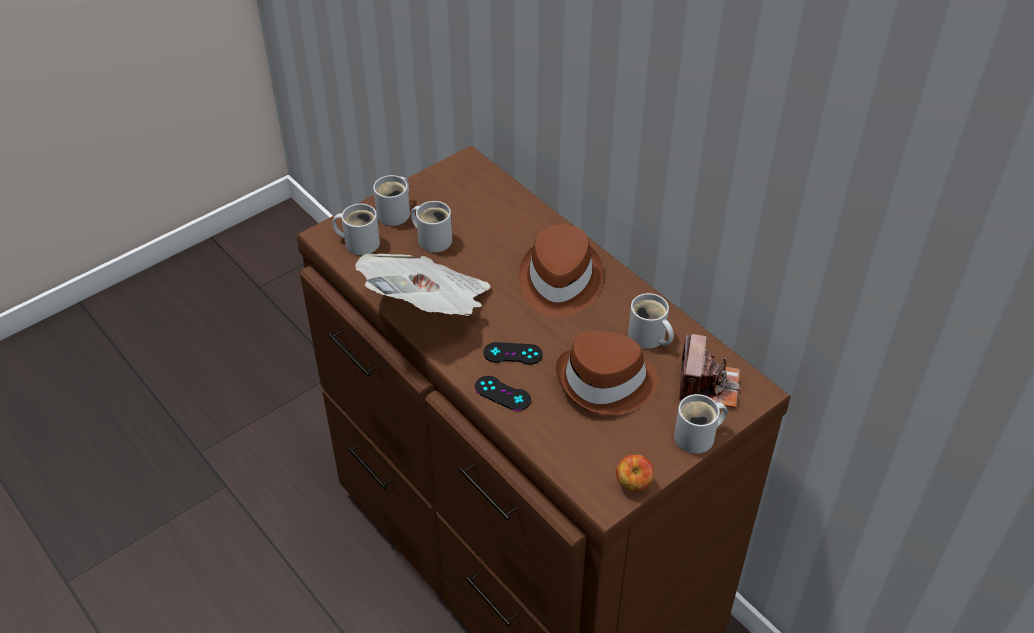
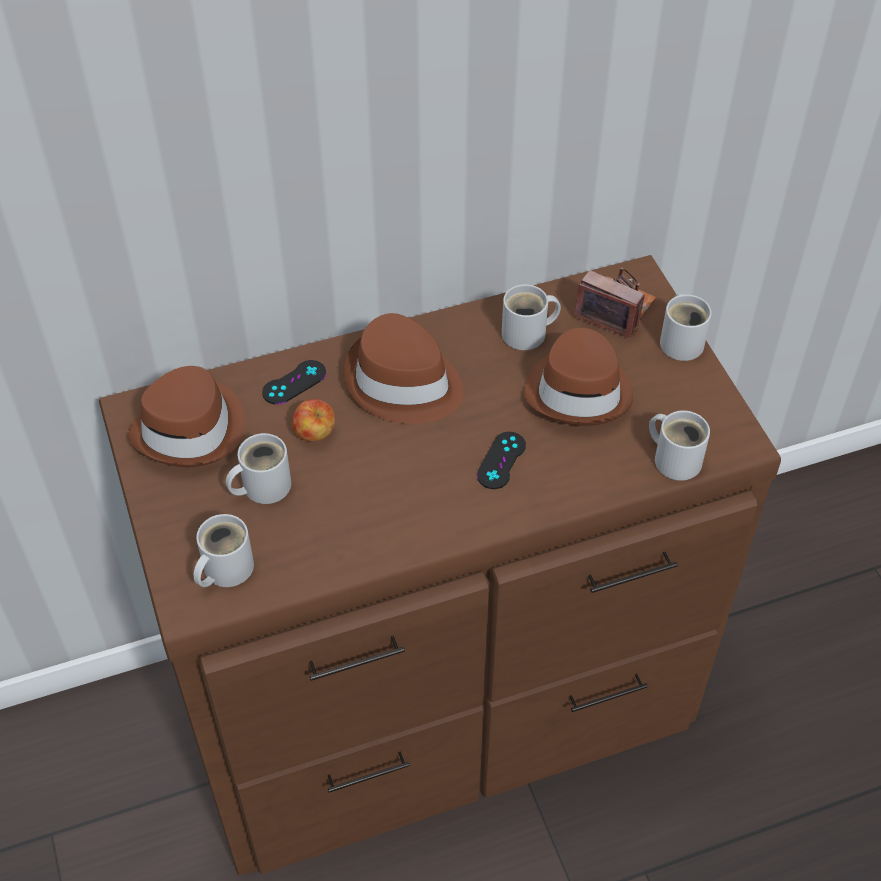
camera: 70 degrees left, 5 degrees up
newspaper [355,254,491,316] -> none
white mug [373,175,410,226] -> white mug moved to [649,410,710,481]
black game controller [475,376,531,411] -> black game controller moved to [262,360,326,405]
apple [616,454,654,492] -> apple moved to [292,399,335,441]
none -> brown hat [128,366,245,467]

